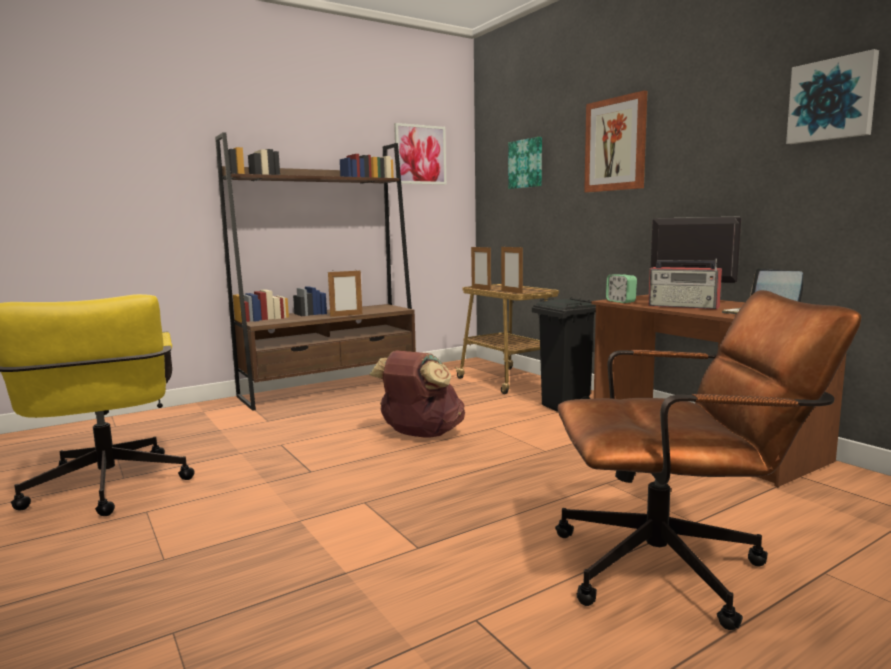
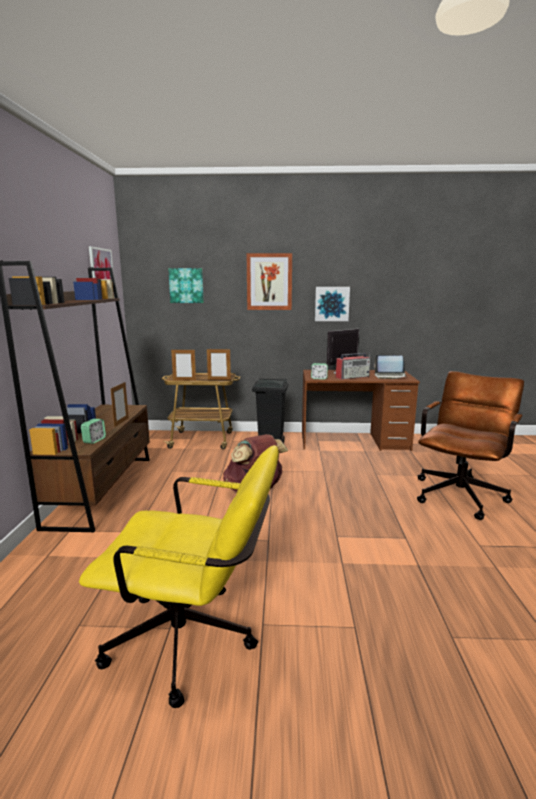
camera: 55 degrees left, 5 degrees up
picture [786,49,879,144] -> picture moved to [315,287,350,321]
none -> alarm clock [81,419,106,444]

